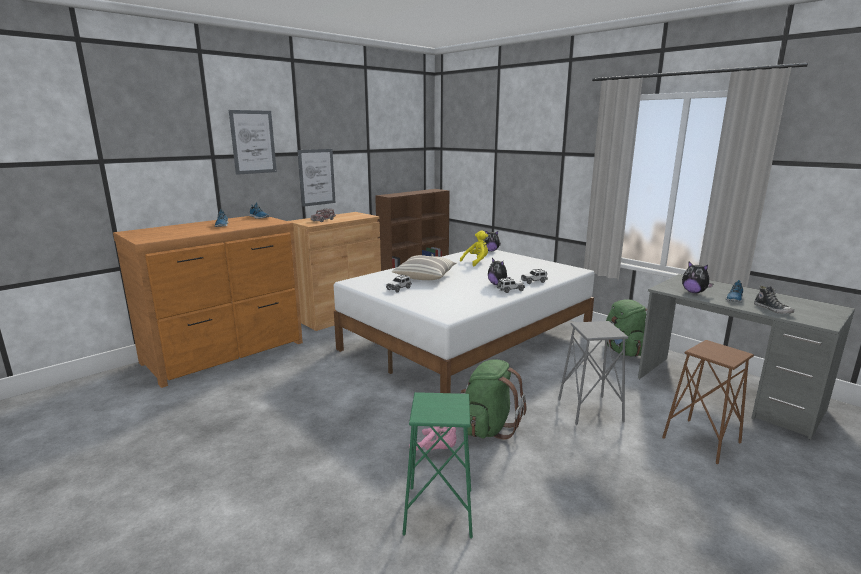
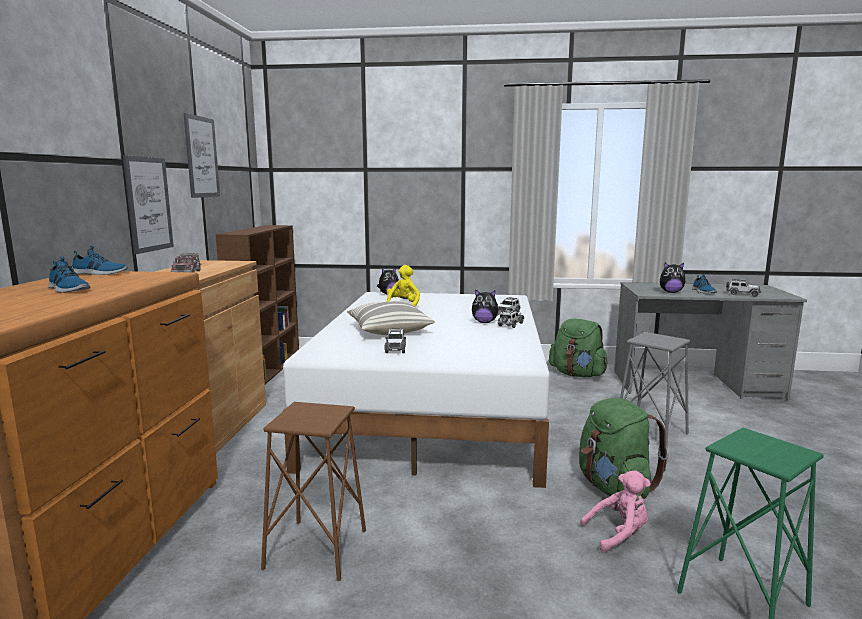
camera: 40 degrees left, 5 degrees down
picture [229,110,277,175] -> picture moved to [184,113,220,198]
brown stool [662,340,754,464] -> brown stool moved to [261,402,366,581]
shoe [754,286,794,314] -> toy car [726,279,761,296]

